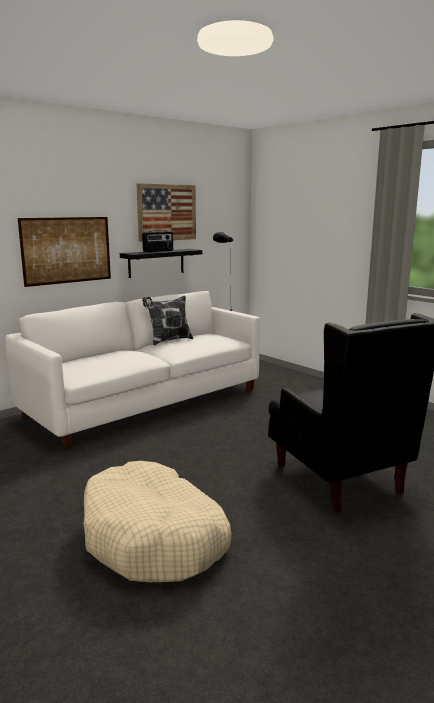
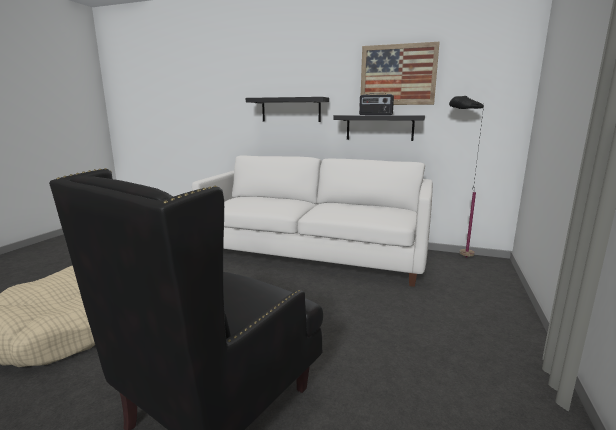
camera: 60 degrees right, 0 degrees up
picture [18,217,111,287] -> black shelf [246,97,329,122]
pillow [142,296,193,345] -> none

